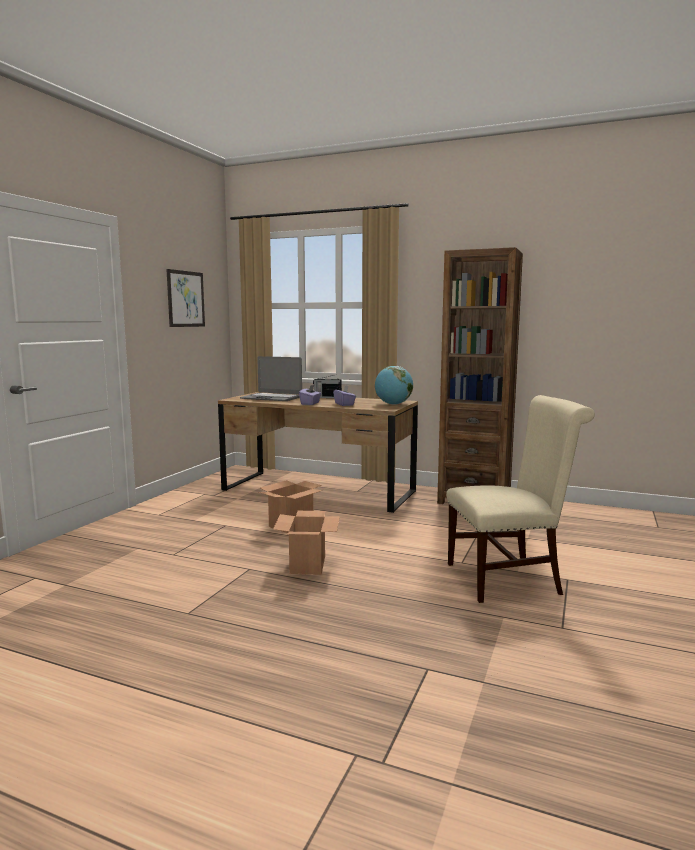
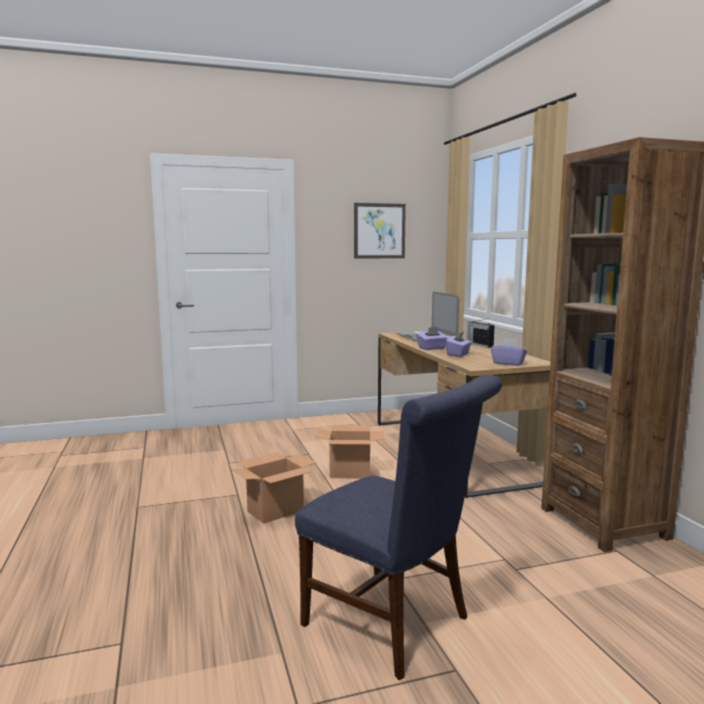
camera: 50 degrees right, 0 degrees up
globe [375,366,413,405] -> purple tissue box [491,338,527,366]
beige chair [446,395,595,603] -> blue chair [295,375,502,680]

